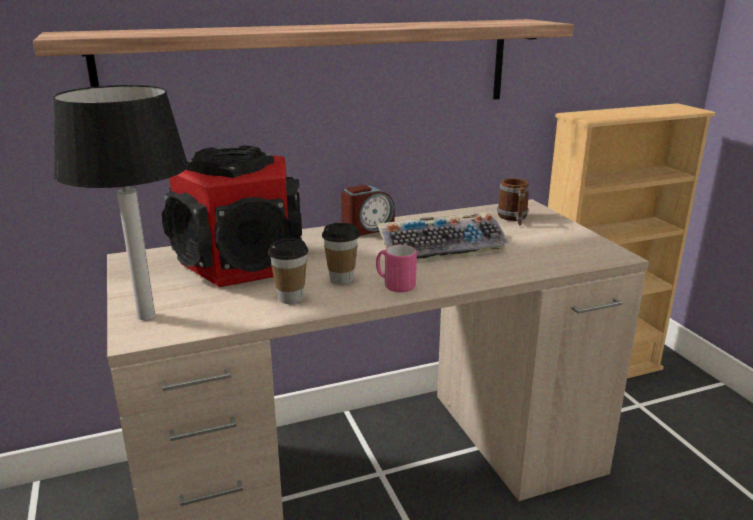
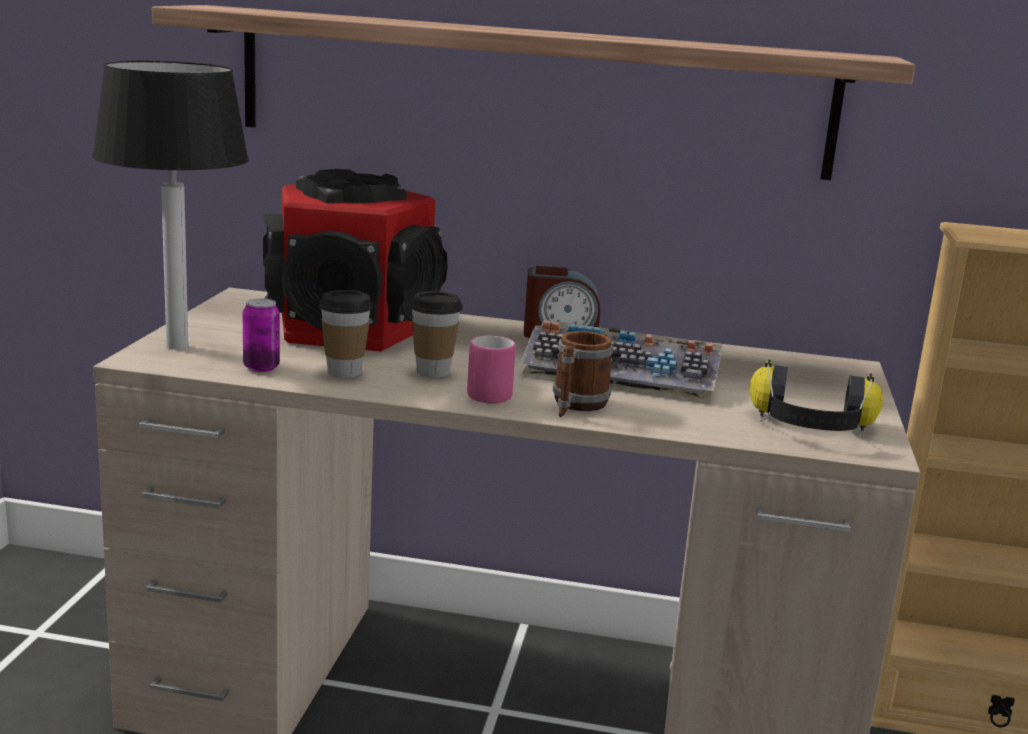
camera: 30 degrees right, 5 degrees down
mug [497,178,530,226] -> mug moved to [553,331,613,417]
none -> can [243,298,280,372]
none -> headphones [749,359,884,437]

